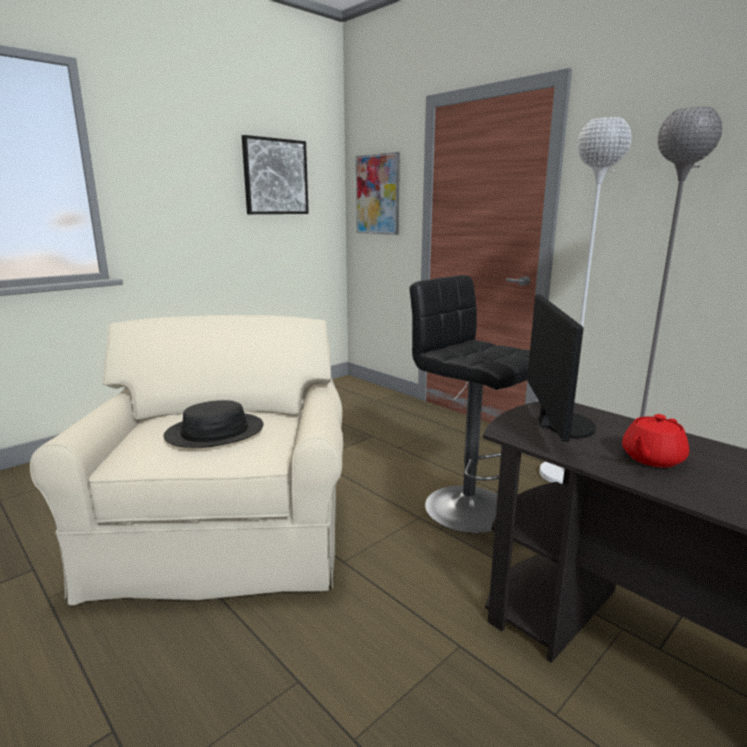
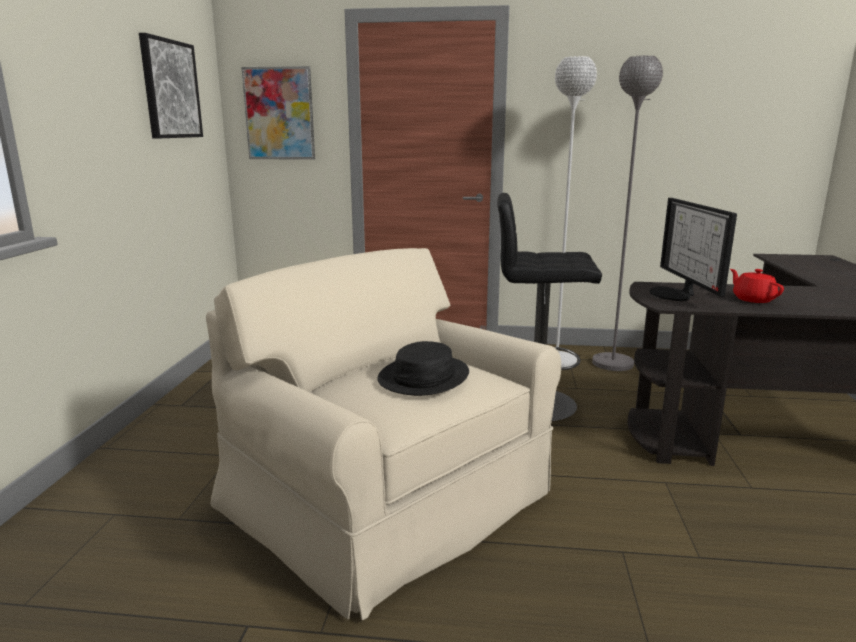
camera: 40 degrees left, 0 degrees up
monitor [527,295,596,442] -> monitor turned 150 degrees counterclockwise [649,198,737,301]
red teapot [622,414,689,468] -> red teapot turned 150 degrees clockwise [730,269,784,303]

